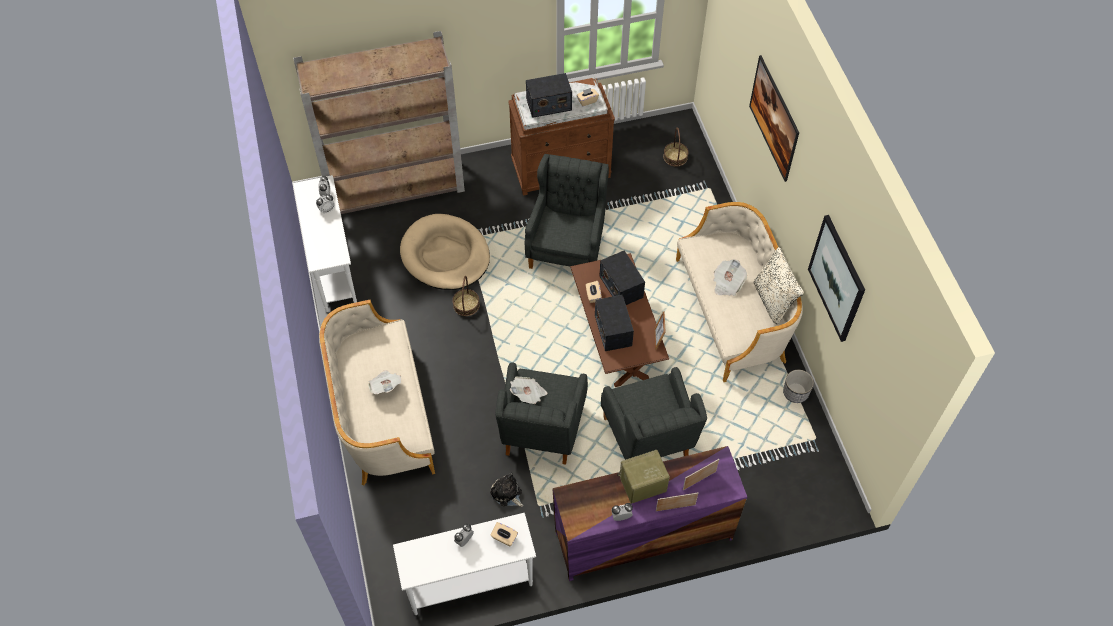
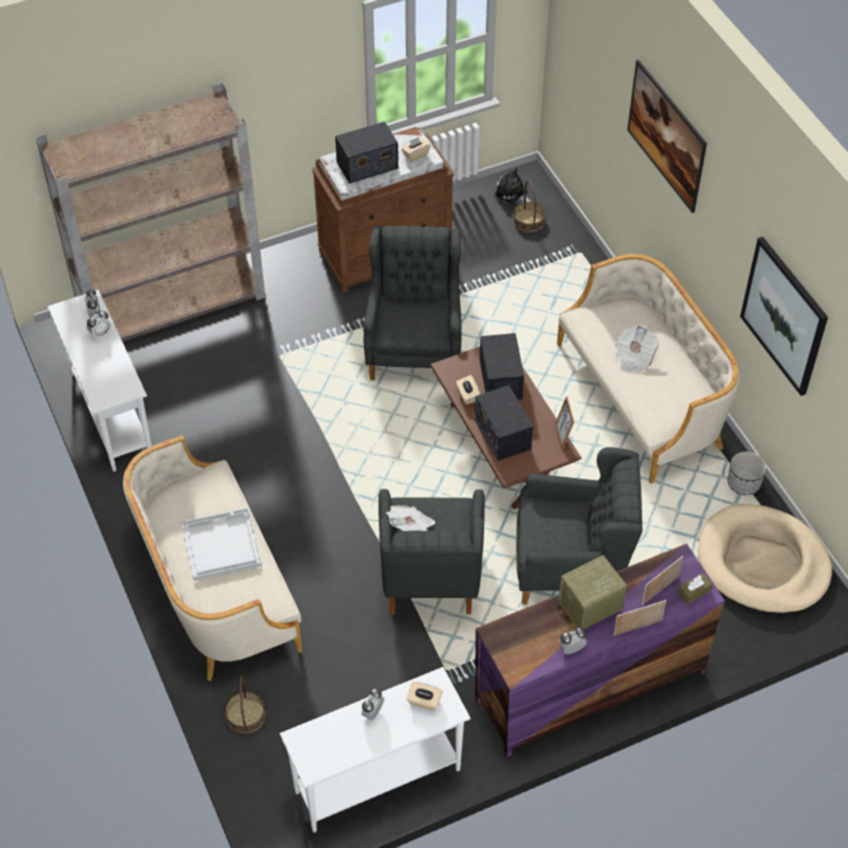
camera: 10 degrees left, 5 degrees down
newspaper [368,370,401,394] -> white tray [182,508,262,581]
beige dog bed [400,214,490,290] -> beige dog bed moved to [698,504,832,614]
basket [453,276,480,316] -> basket moved to [225,675,266,734]
plush toy [490,473,523,507] -> plush toy moved to [494,167,532,205]
radio [600,250,645,305] -> radio turned 150 degrees counterclockwise [480,333,524,400]
grey armchair [601,367,707,460] -> grey armchair turned 60 degrees counterclockwise [516,447,643,604]
beige pillow [754,247,804,324] -> none
none -> brown tissue box [678,573,713,604]

